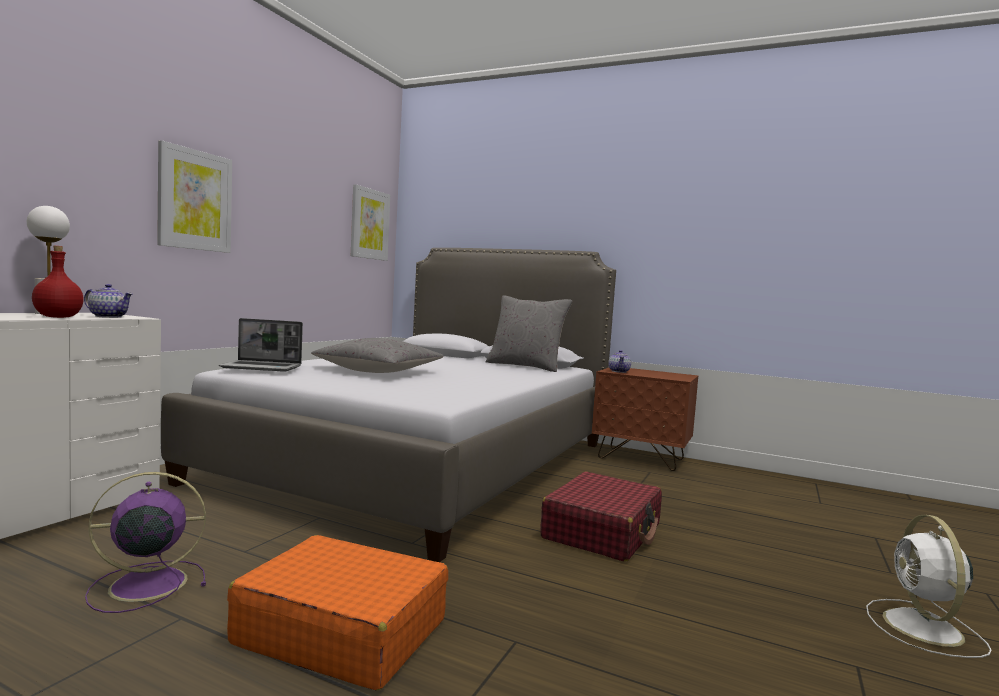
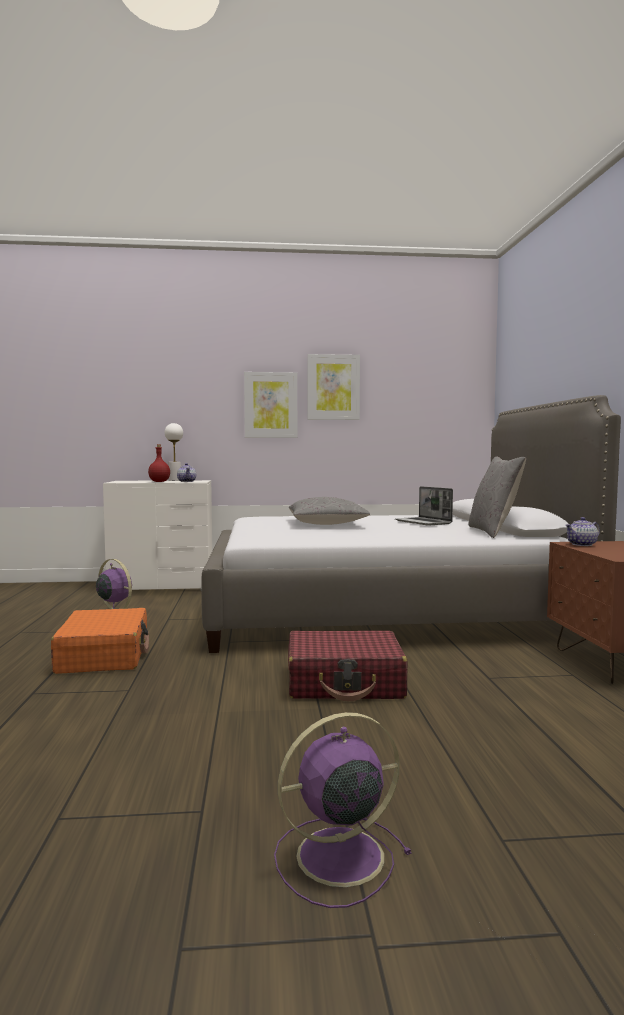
camera: 60 degrees right, 0 degrees up
laptop [219,318,303,372] -> laptop moved to [395,486,453,526]
picture [351,184,390,261] -> picture moved to [307,354,360,420]
white fan [866,515,992,658] -> purple fan [274,712,412,908]

